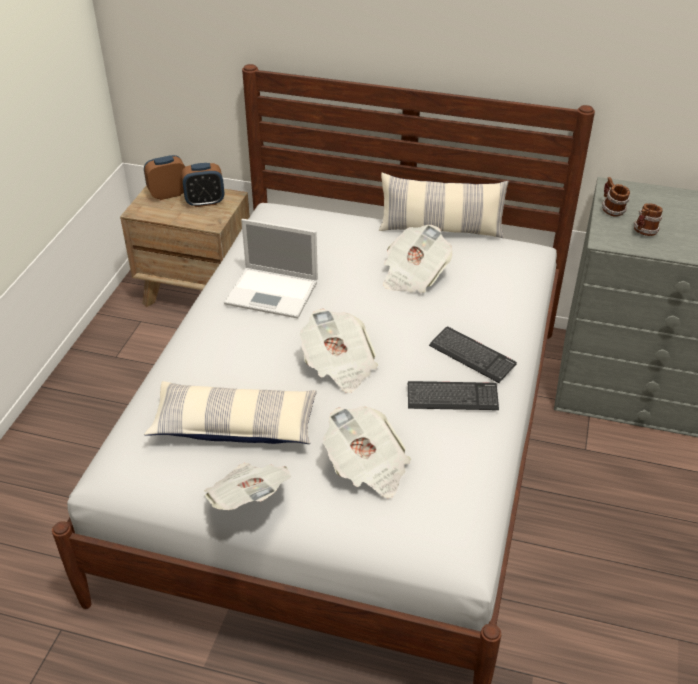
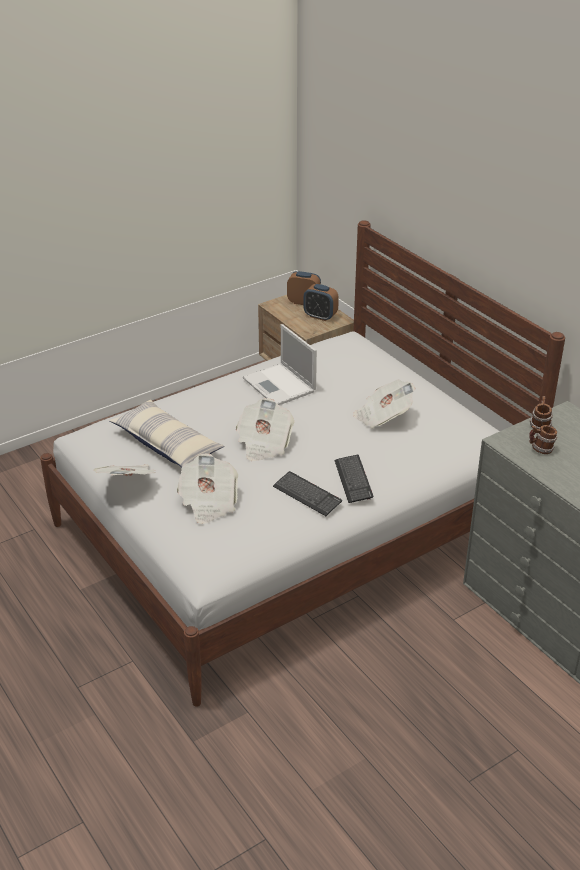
camera: 40 degrees right, 5 degrees down
pillow [379,173,509,238] -> none

